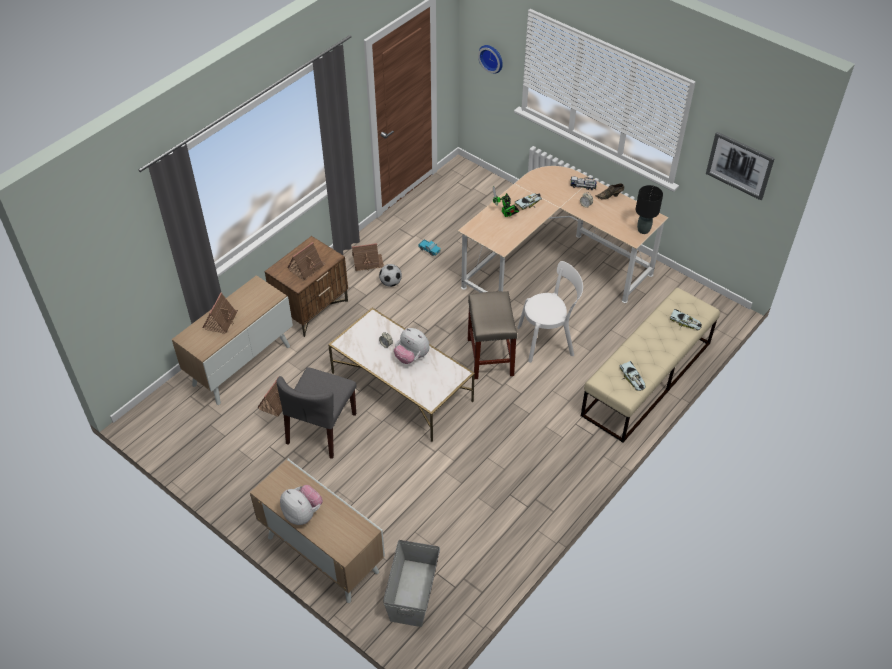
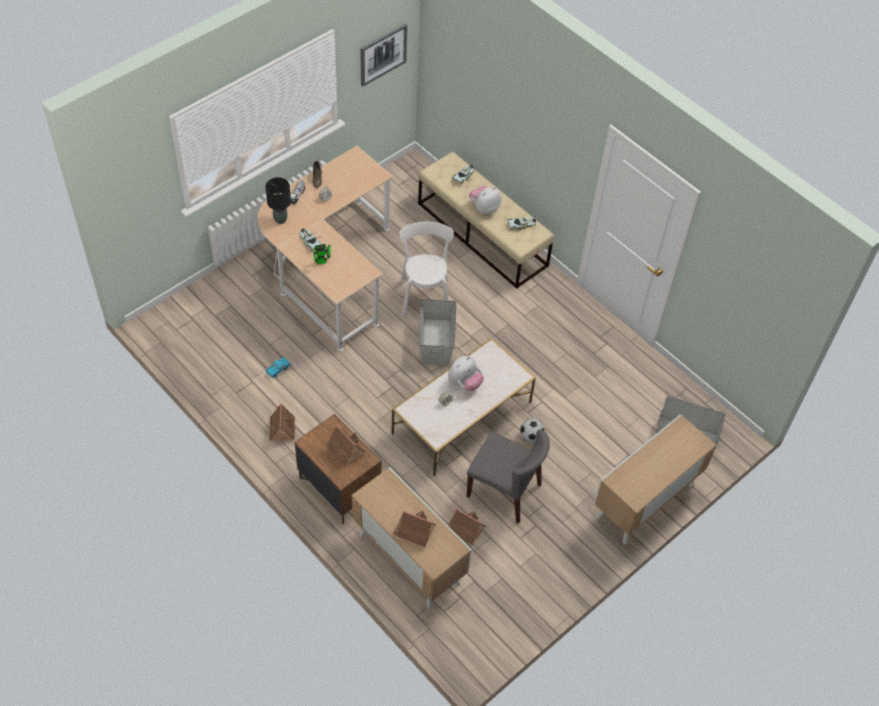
camera: 85 degrees left, 5 degrees up
plush toy [280,485,323,525] -> plush toy moved to [469,185,501,215]
football [379,264,402,287] -> football moved to [520,418,545,443]
beige stool [468,291,517,379] -> grey storage box [419,299,456,365]
wall clock [478,45,503,73] -> none
black table lamp [636,185,663,234] -> black table lamp moved to [265,177,291,224]

